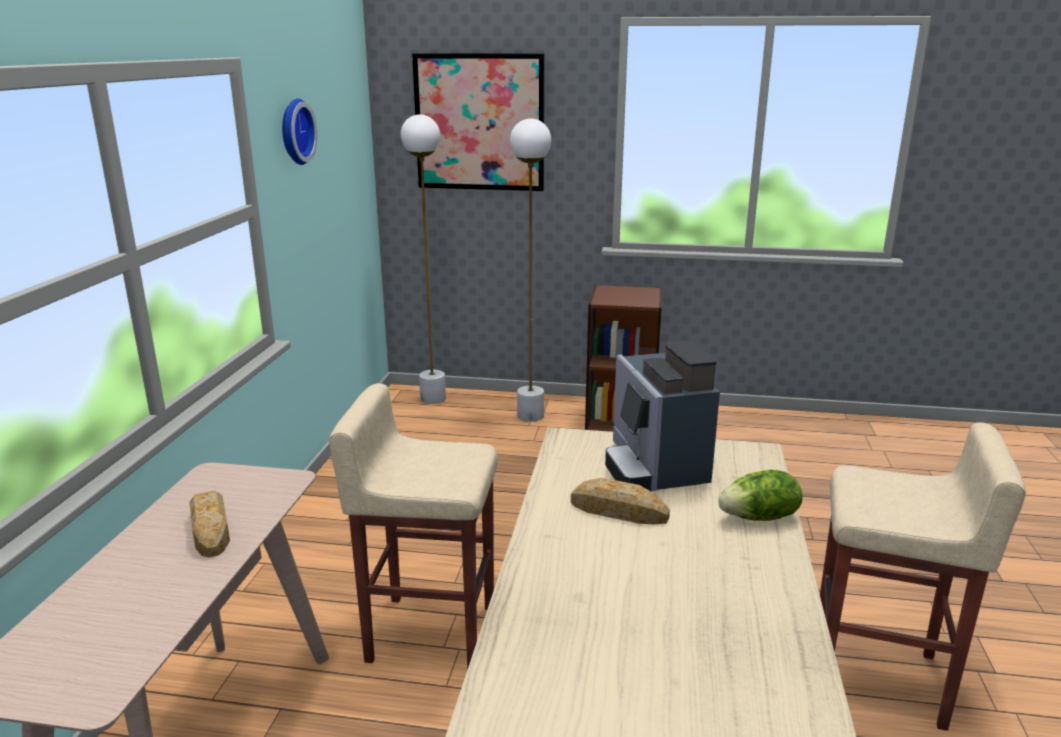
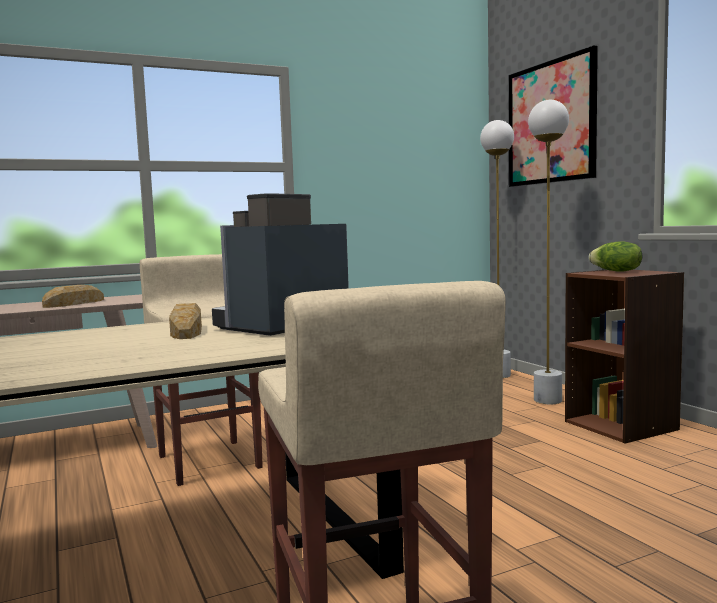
camera: 55 degrees right, 15 degrees down
wall clock [282,99,318,165] -> none
lettuce [718,470,803,521] -> lettuce moved to [589,241,642,272]

